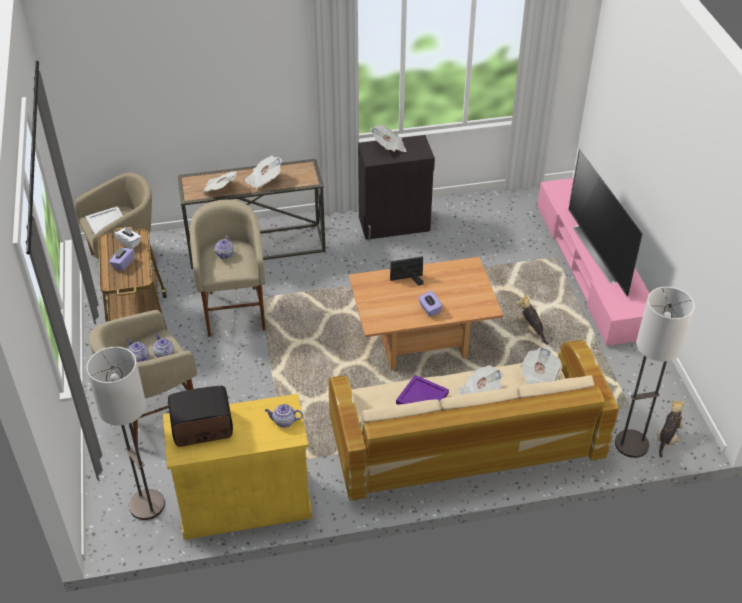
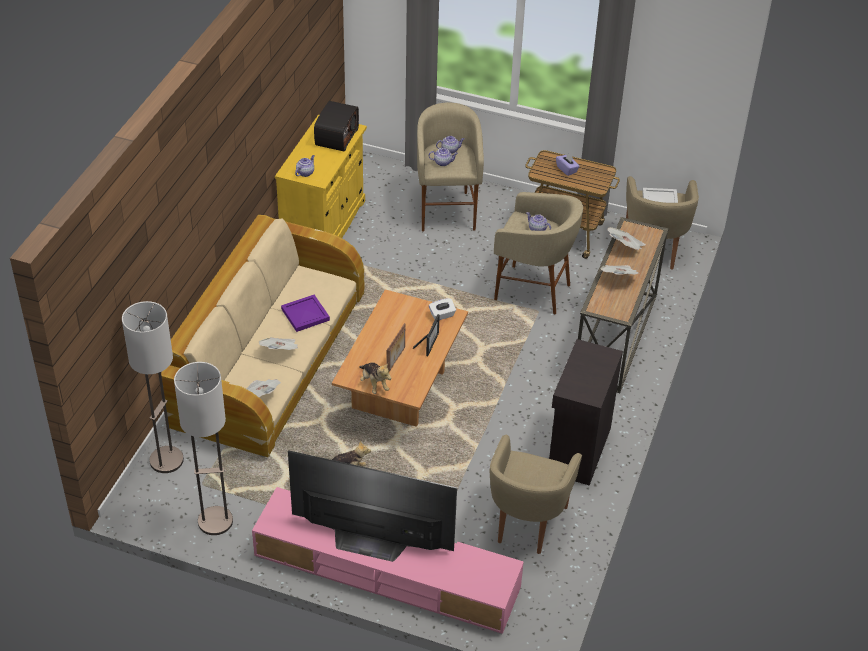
camera: 120 degrees right, 0 degrees up
floor lamp [86,347,165,520] -> floor lamp moved to [174,362,233,535]
white tissue box [114,226,141,249] -> white tissue box moved to [429,298,456,320]
newspaper [370,125,406,152] -> none
purple tissue box [418,291,442,317] -> none
plush toy [657,400,684,458] -> plush toy moved to [359,362,392,394]
none -> picture frame [386,323,405,372]
none -> beige armchair [489,435,582,554]

